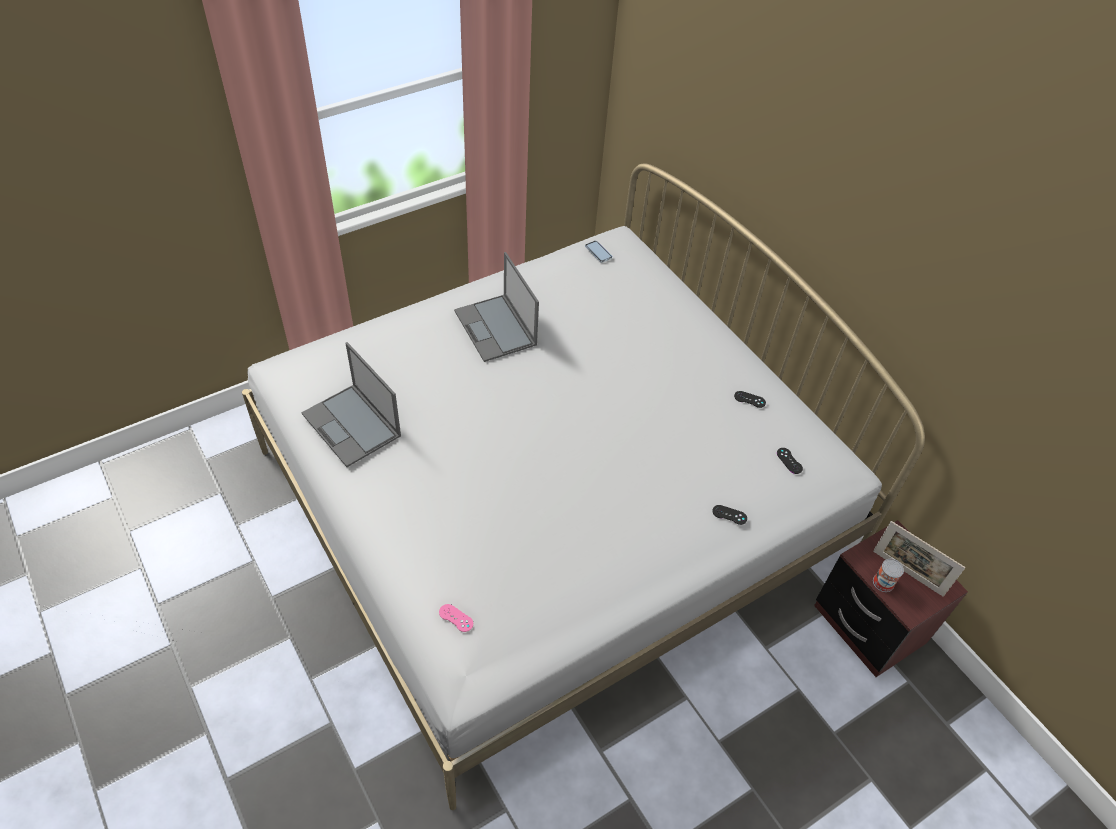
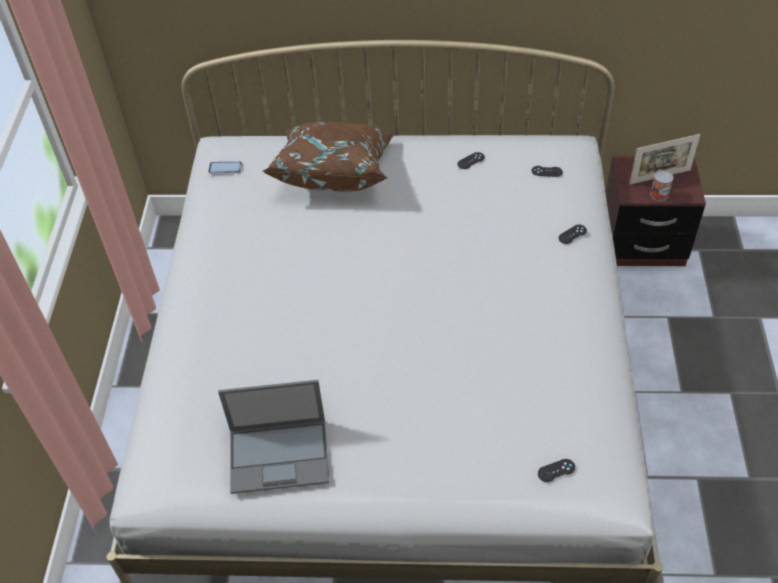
camera: 50 degrees left, 0 degrees up
pink game controller [439,604,473,632] -> black game controller [538,459,575,482]
laptop [454,252,539,362] -> none
none -> brown pillow [263,122,394,192]

